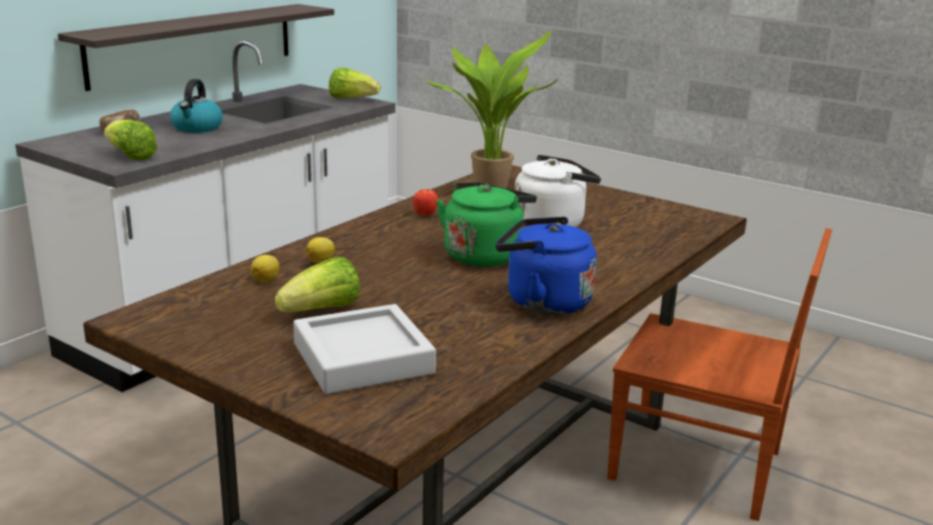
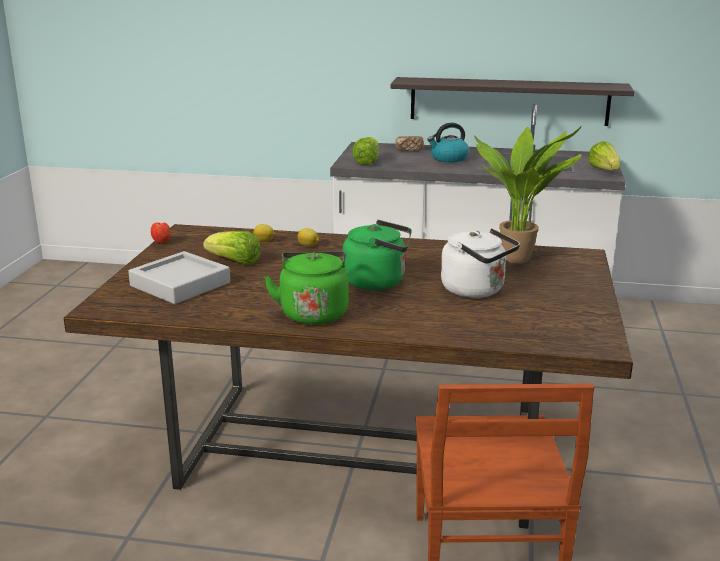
camera: 65 degrees right, 0 degrees up
apple [413,189,438,216] -> apple moved to [151,223,171,244]
blue kettle [495,217,597,315] -> green kettle [264,252,349,325]

